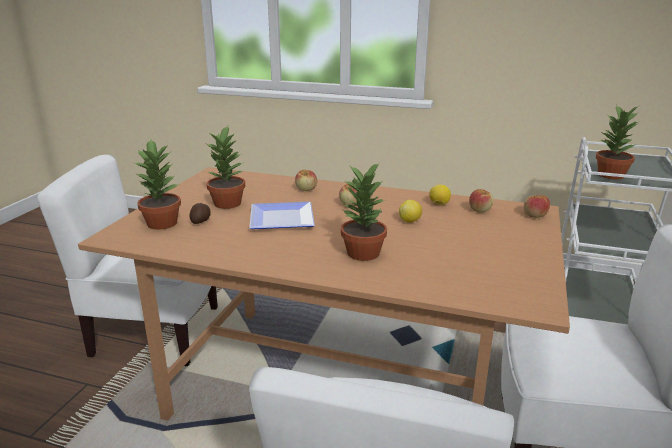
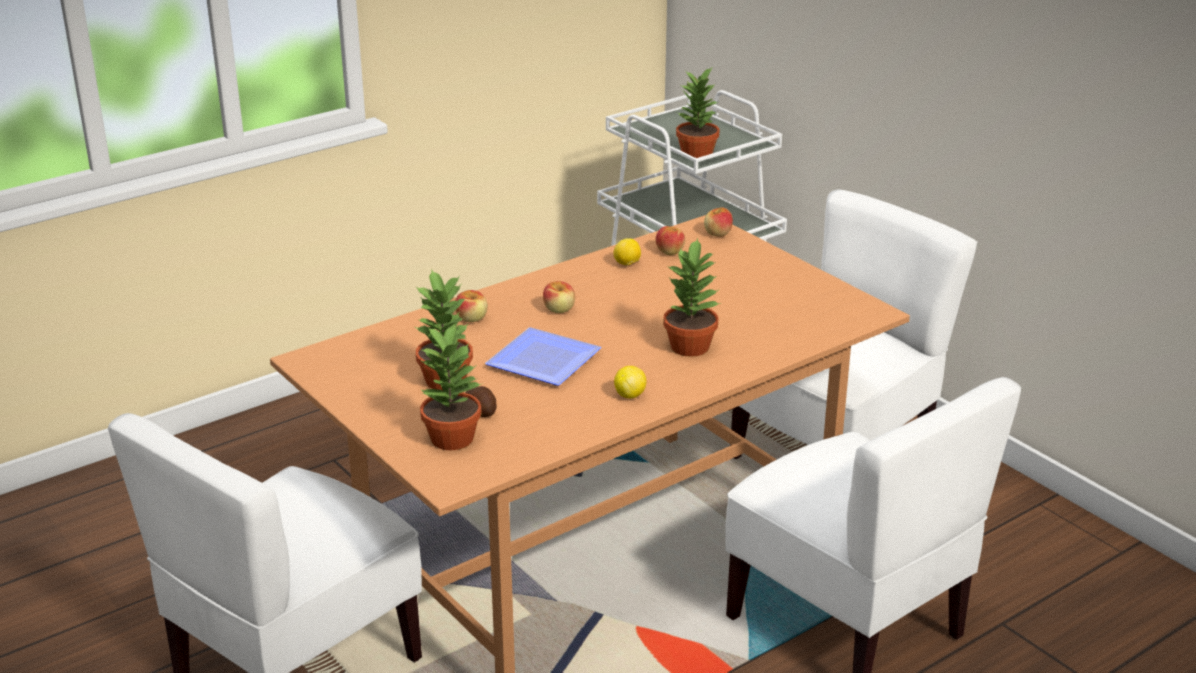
camera: 55 degrees left, 5 degrees up
lemon [399,200,422,223] -> lemon moved to [614,366,646,399]

